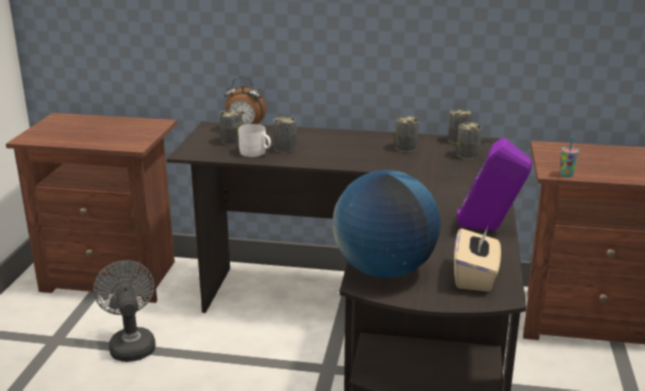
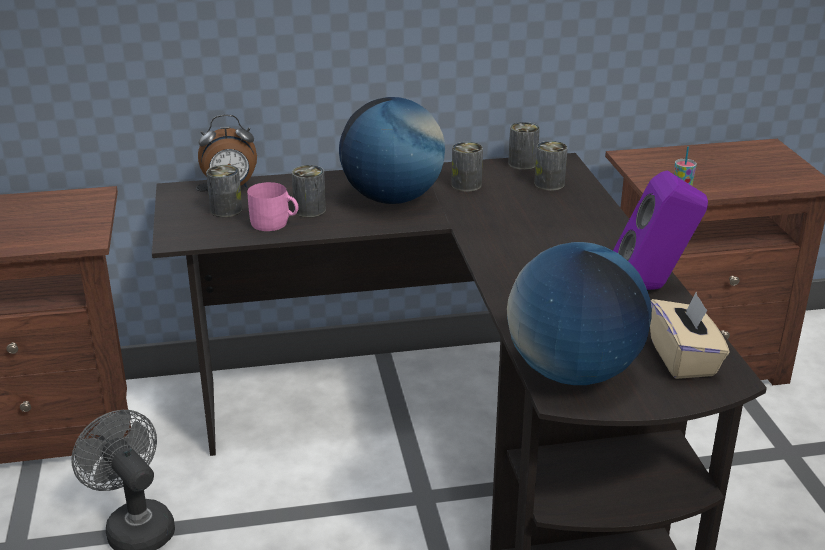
camera: 20 degrees left, 5 degrees up
white mug [238,124,271,157] -> pink mug [247,182,299,231]
none -> globe [339,97,445,204]

